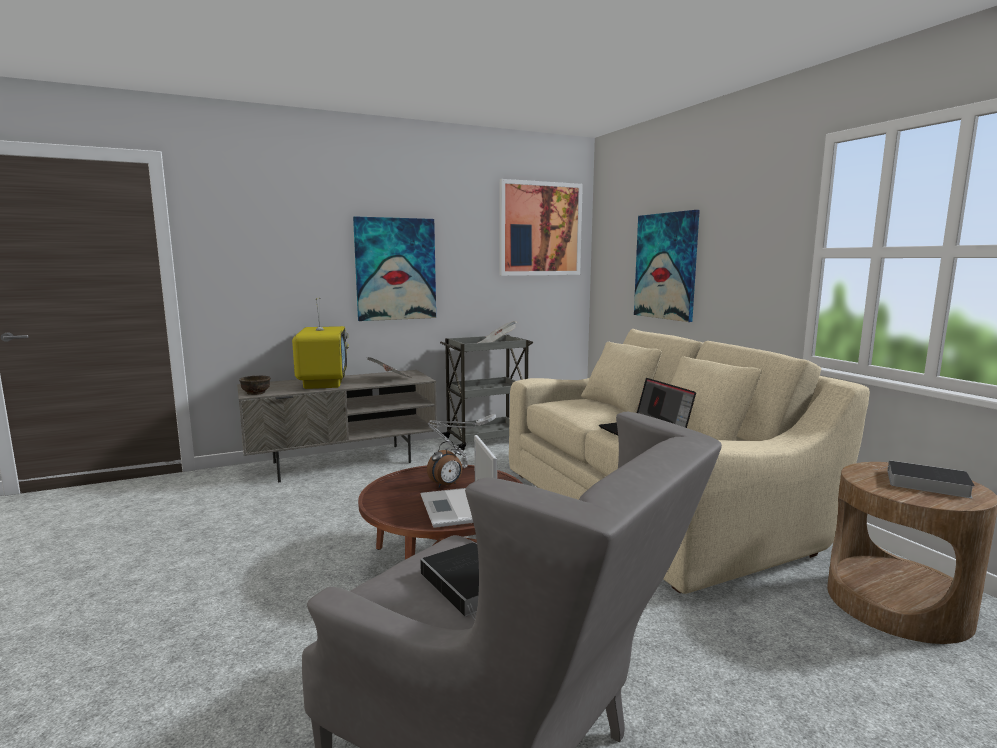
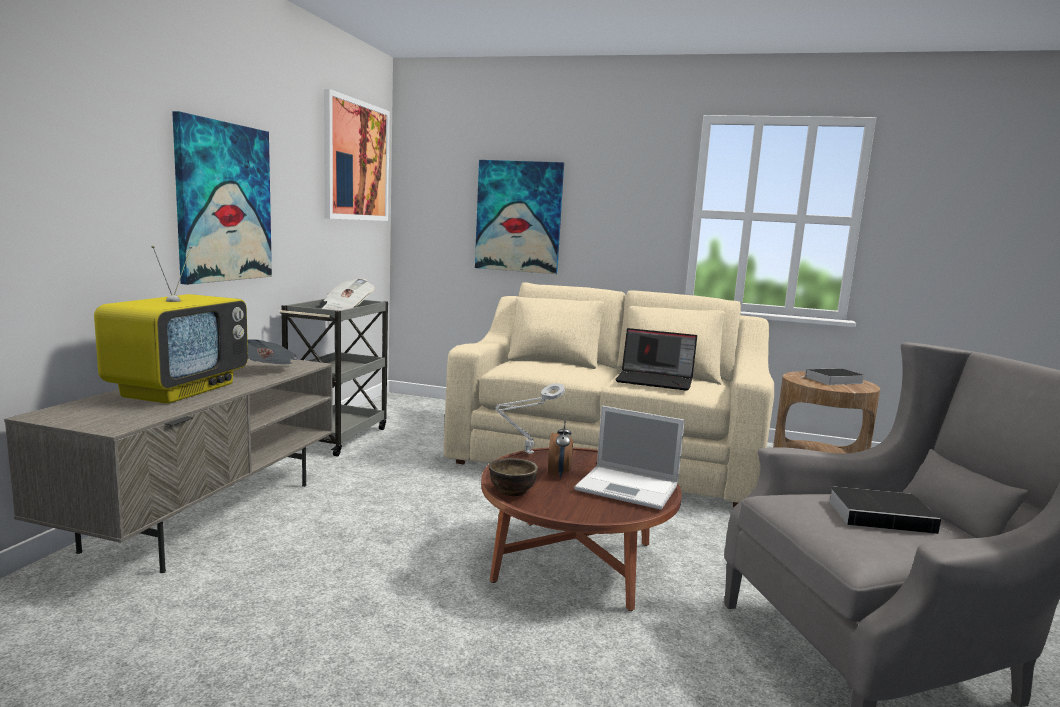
camera: 50 degrees left, 0 degrees up
brown bowl [239,376,271,395] -> brown bowl moved to [489,458,538,496]
television [292,297,349,389] -> television turned 75 degrees clockwise [94,245,248,404]

